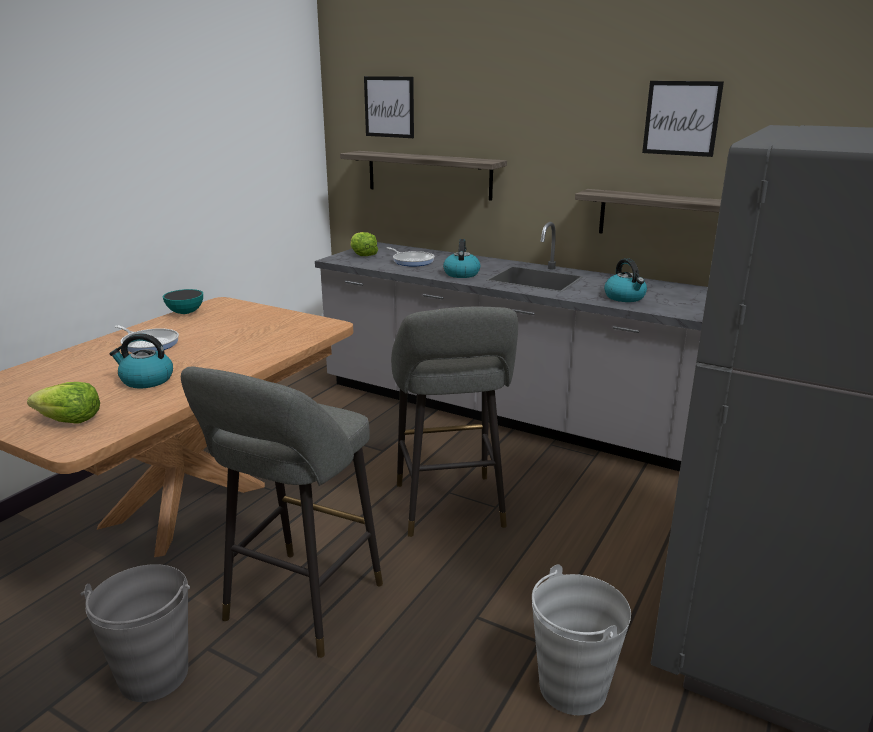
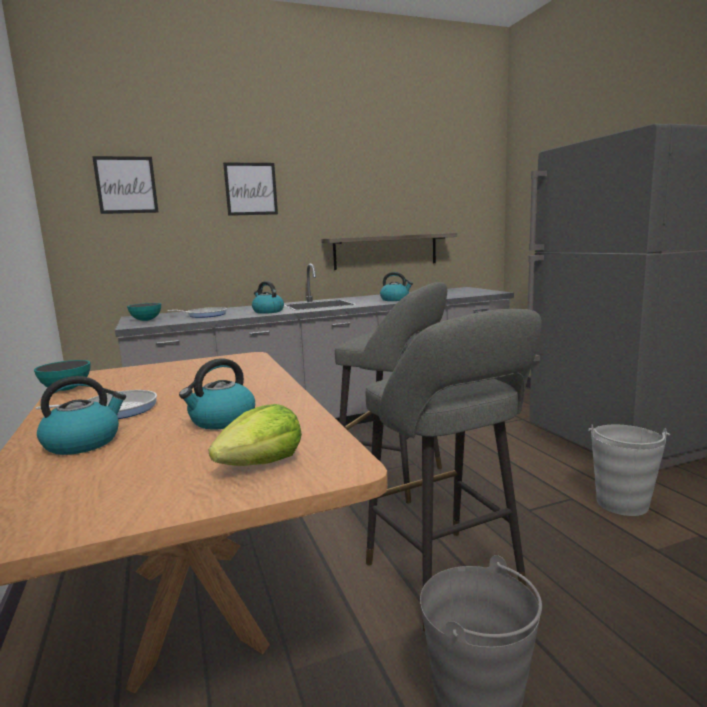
camera: 50 degrees left, 10 degrees down
shelf [340,151,507,201] -> none
lettuce [351,232,378,256] -> bowl [127,303,161,321]
picture [642,81,724,157] -> picture moved to [223,162,278,216]
none -> kettle [37,376,126,455]

